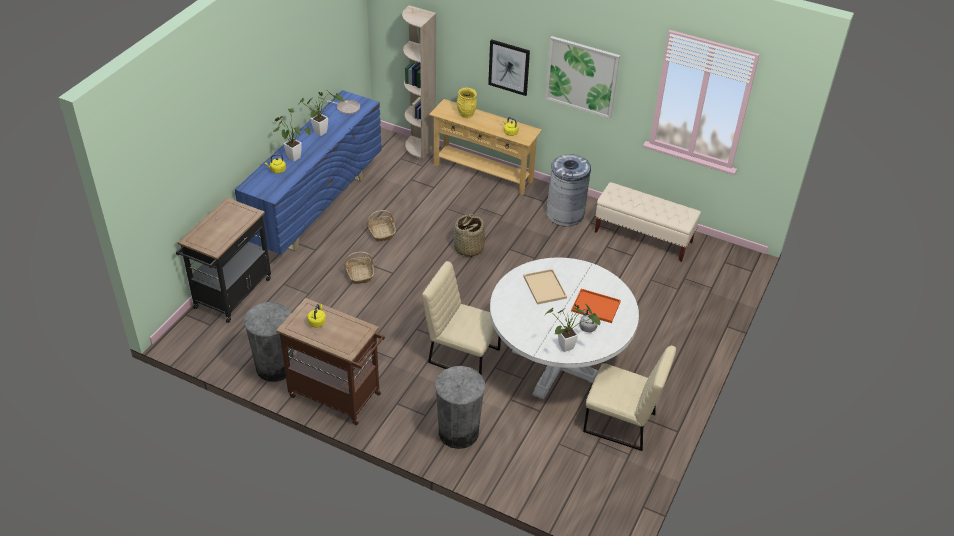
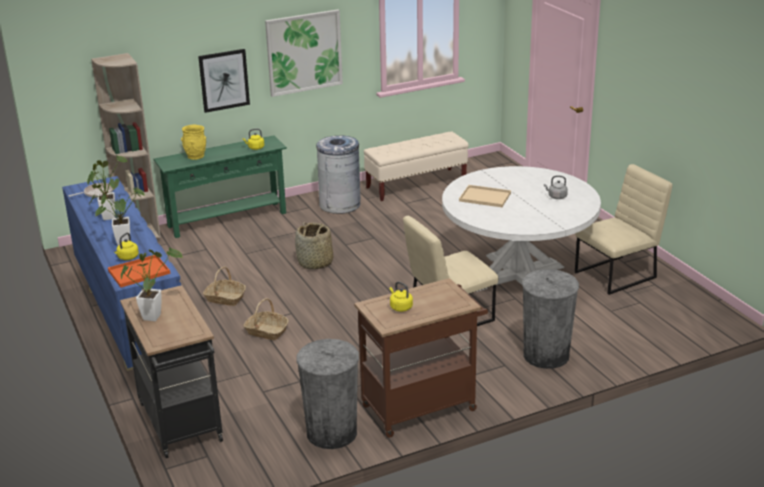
camera: 50 degrees left, 15 degrees down
beige console table [429,99,542,195] -> green console table [154,135,287,238]
potted plant [544,304,601,352] -> potted plant moved to [121,247,183,321]
orange tray [571,289,621,323] -> orange tray moved to [108,255,170,288]

